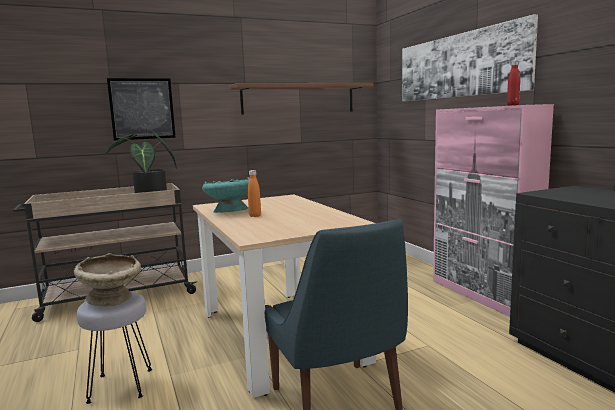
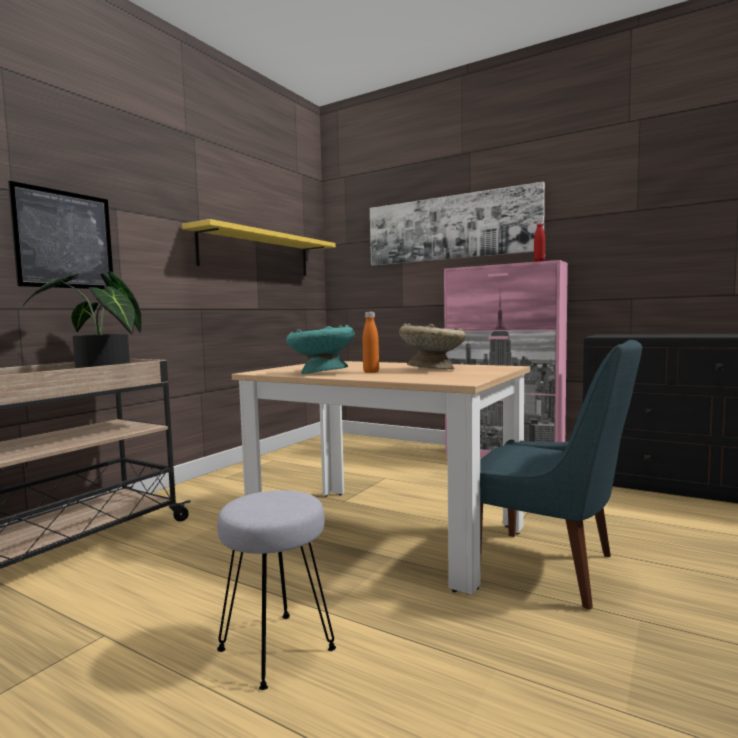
camera: 35 degrees left, 5 degrees down
beige bowl [74,253,141,307] -> beige bowl moved to [399,323,466,370]
brown shelf [229,83,374,115] -> yellow shelf [182,219,336,276]

